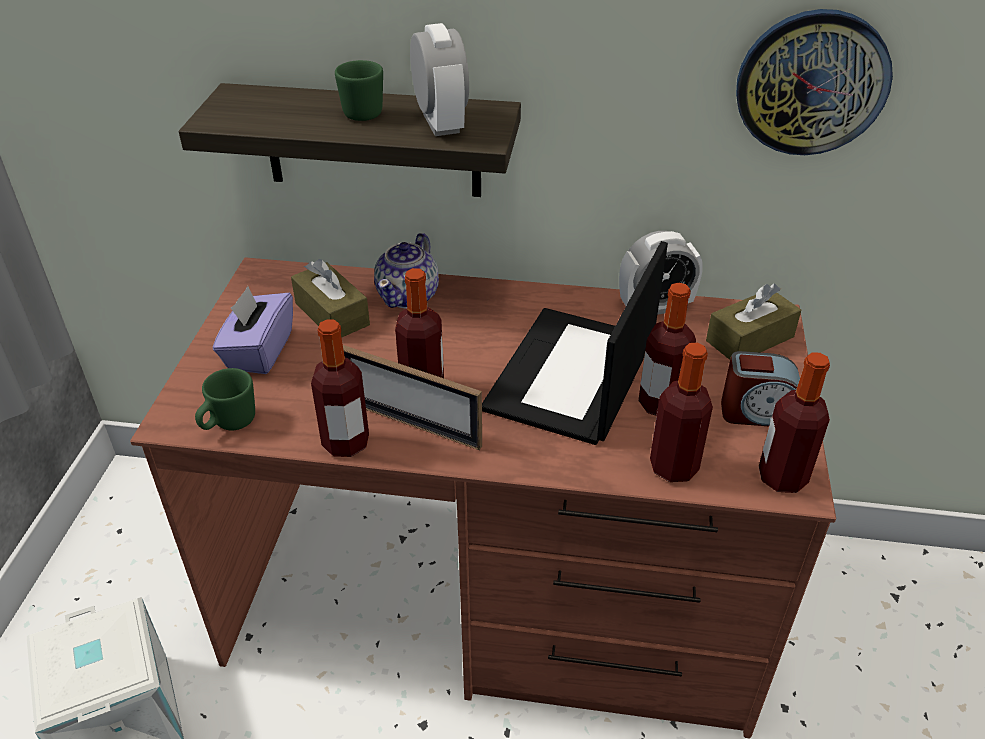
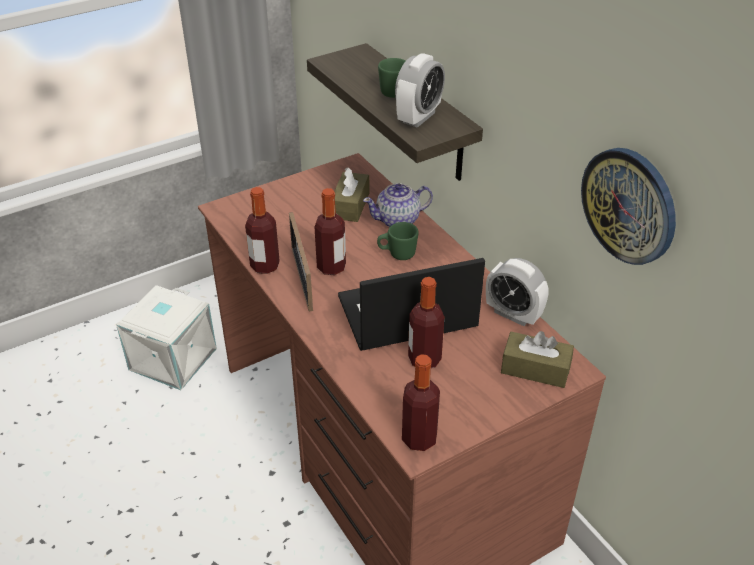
camera: 50 degrees right, 0 degrees up
green mug [195,368,255,430] -> green mug moved to [377,222,419,260]
purple tissue box [213,286,293,374] -> none
bottle [650,343,713,482] -> none
alarm clock [721,351,800,426] -> none

